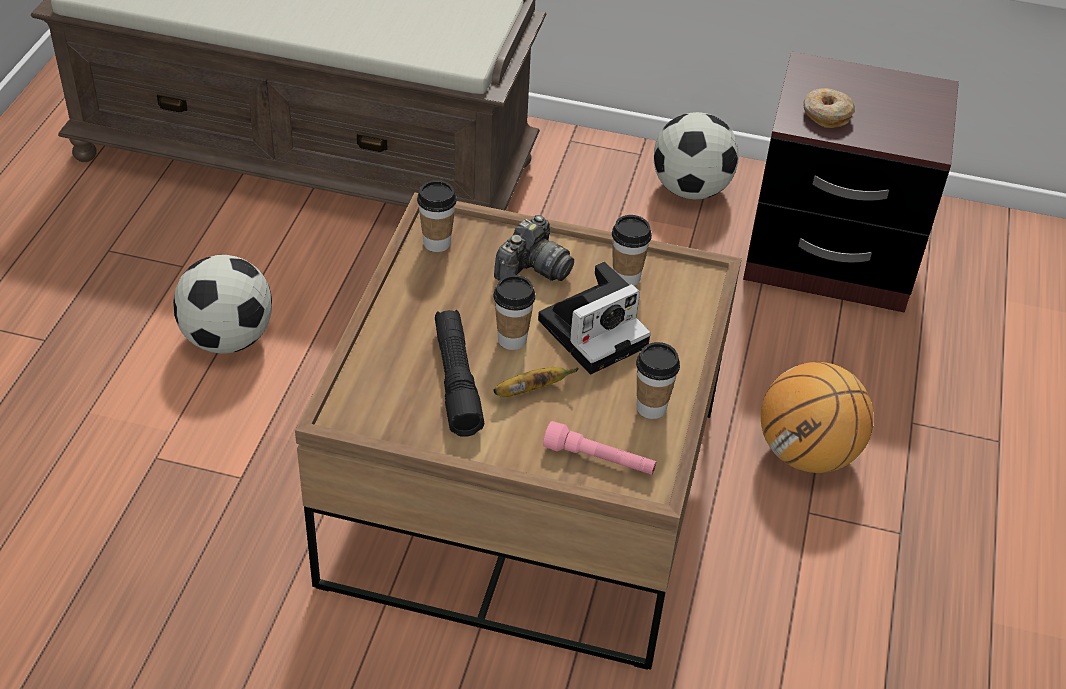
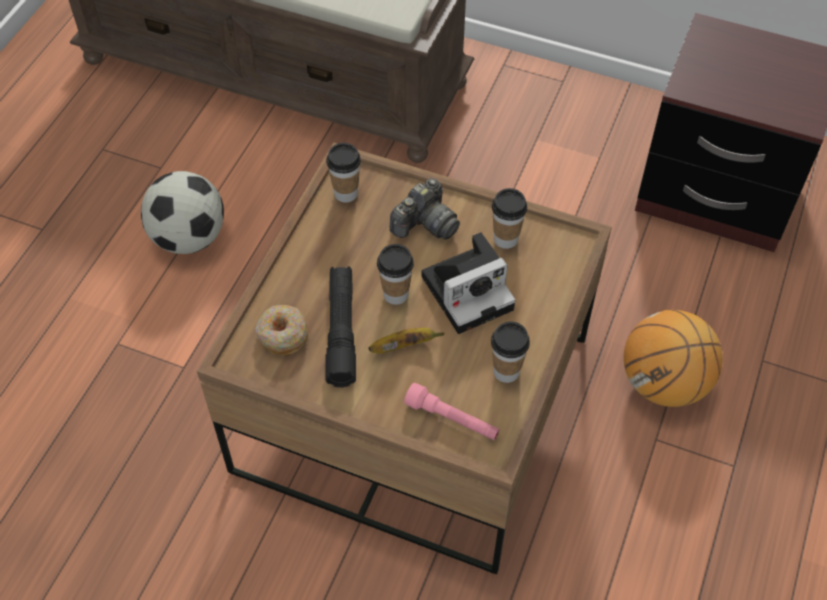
camera: 10 degrees right, 10 degrees up
football [654,112,739,199] -> none
donut [803,88,855,128] -> donut moved to [255,305,308,355]

